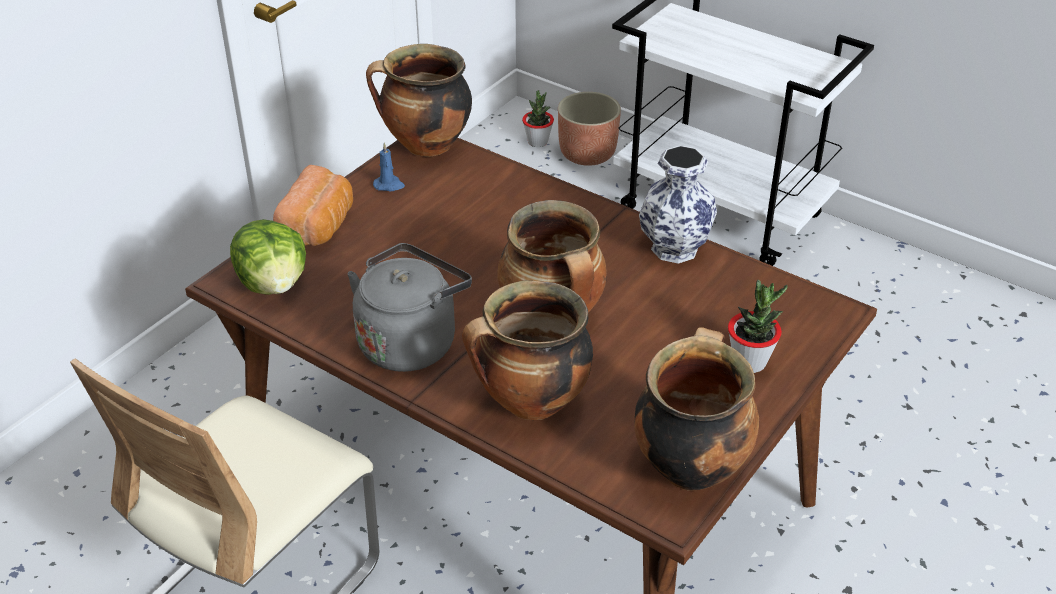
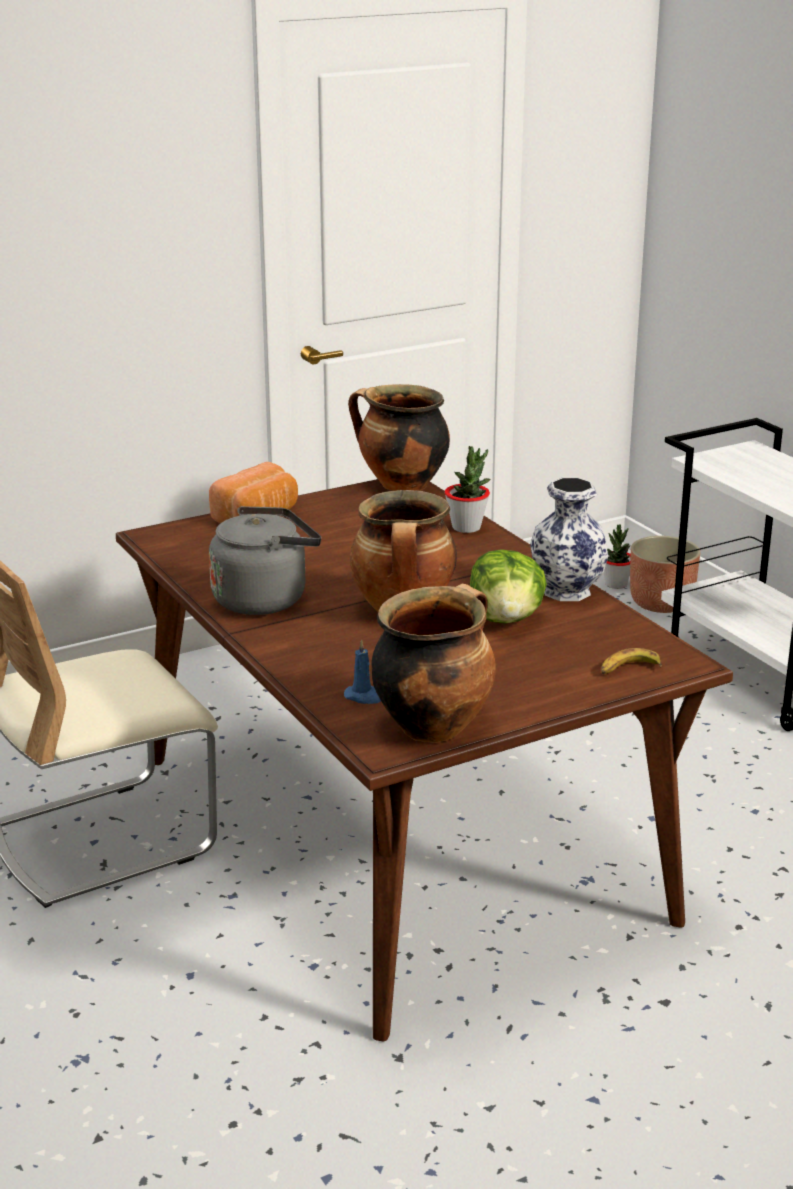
camera: 25 degrees right, 15 degrees down
lettuce [230,219,306,295] -> lettuce moved to [470,549,547,624]
blue candle [373,142,405,191] -> blue candle moved to [344,639,381,704]
cooking pot [462,280,593,420] -> none
potted plant [728,280,788,373] -> potted plant moved to [445,446,491,533]
none -> banana [601,648,662,675]

